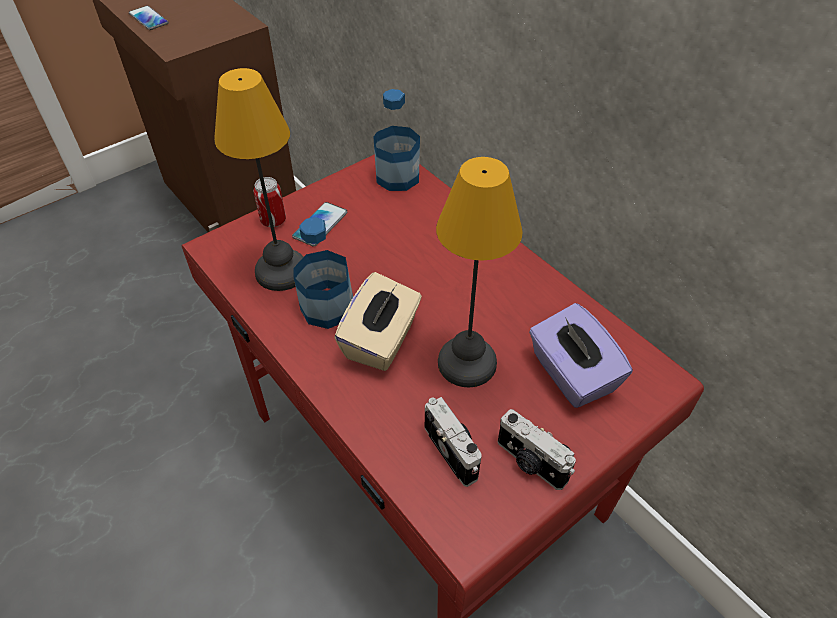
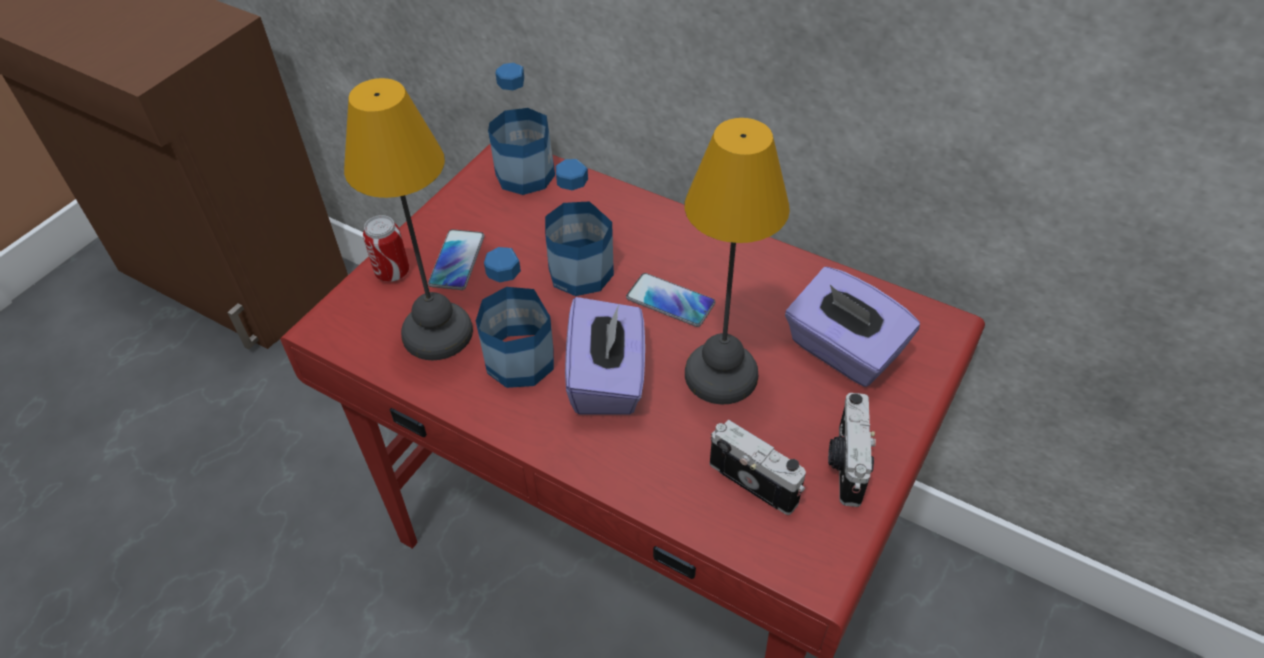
camera: 20 degrees left, 0 degrees up
phone [129,6,169,30] -> phone moved to [626,273,715,327]
beige tissue box [334,272,422,371] -> purple tissue box [565,297,645,415]
camera [498,409,576,490] -> camera turned 75 degrees clockwise [828,393,876,507]
none -> bottle [545,159,614,296]

